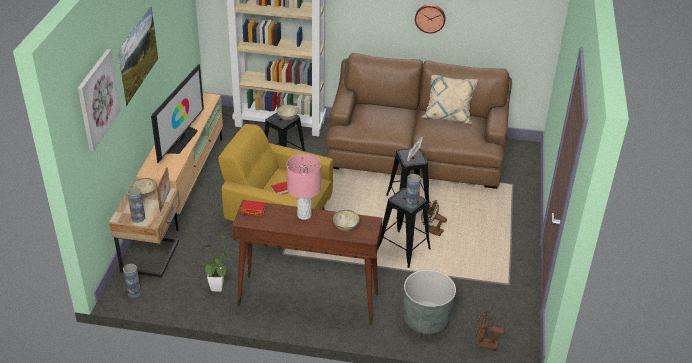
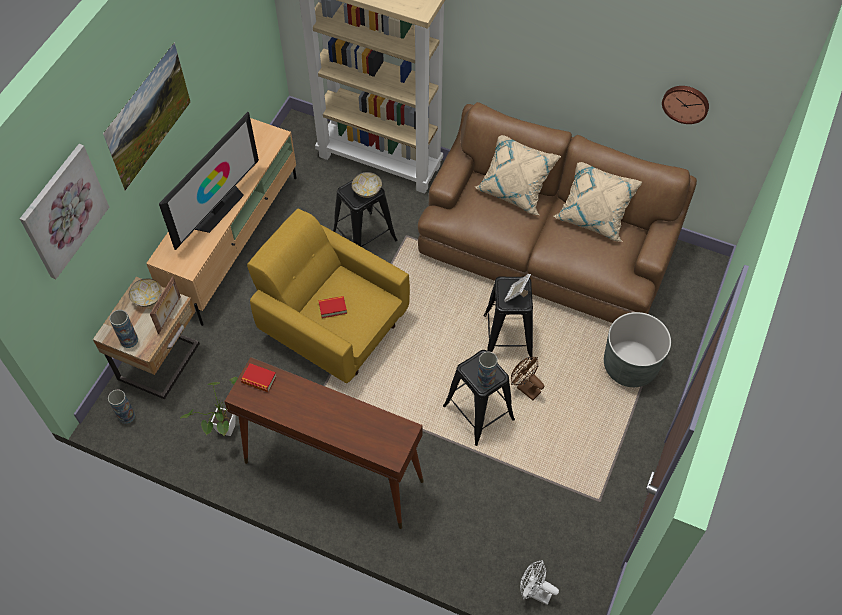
camera: 15 degrees right, 20 degrees up
pink table lamp [287,154,321,220] -> none
bowl [333,210,360,231] -> none
grey planter [403,270,456,335] -> grey planter moved to [604,312,671,387]
wall clock [415,4,445,34] -> wall clock moved to [662,86,709,124]
brown fan [475,311,505,350] -> white fan [520,560,559,605]
none -> beige pillow [475,135,561,216]

